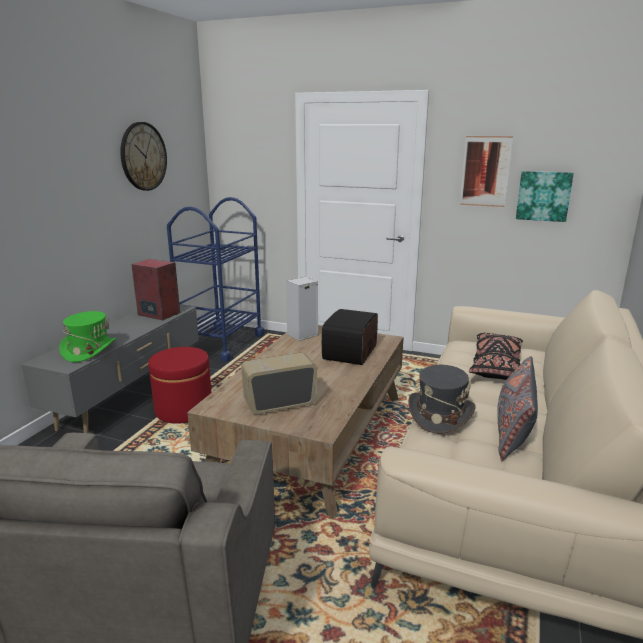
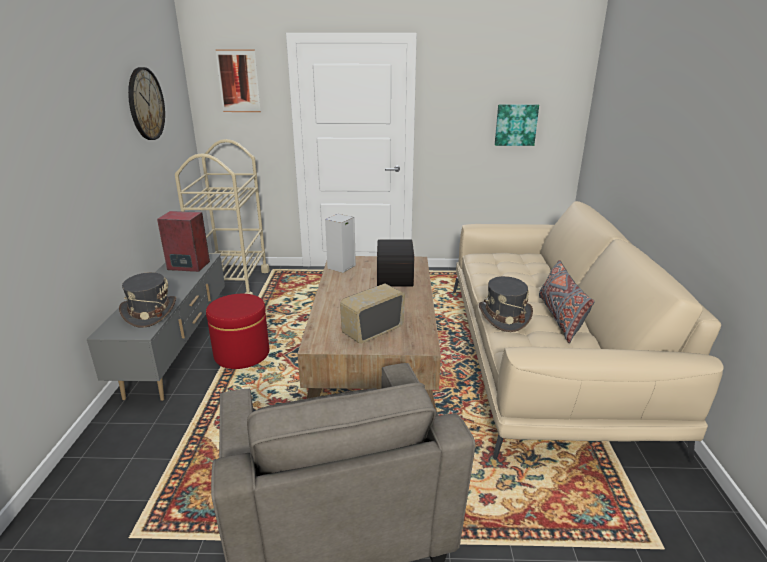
camera: 20 degrees left, 5 degrees up
green hat [59,311,117,362] -> grey hat [119,272,176,328]
blue cart [167,197,264,362] -> beige cart [175,139,270,295]
picture [460,136,513,207] -> picture moved to [215,49,261,112]
black pillow [469,333,523,380] -> none

